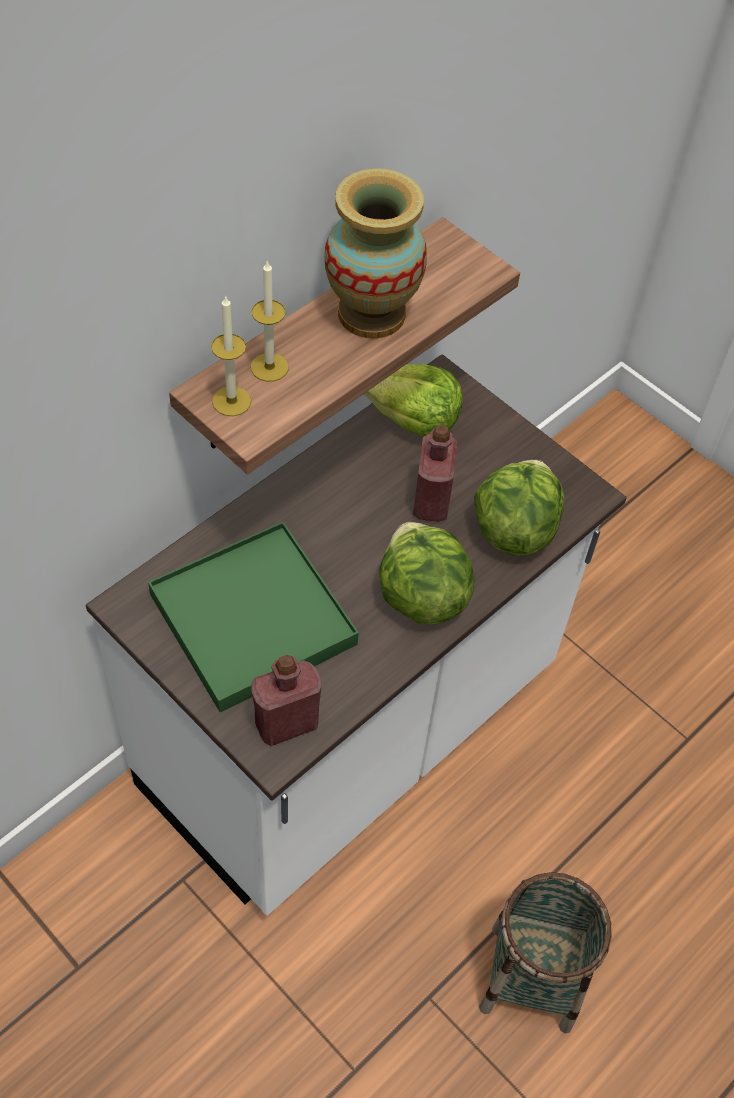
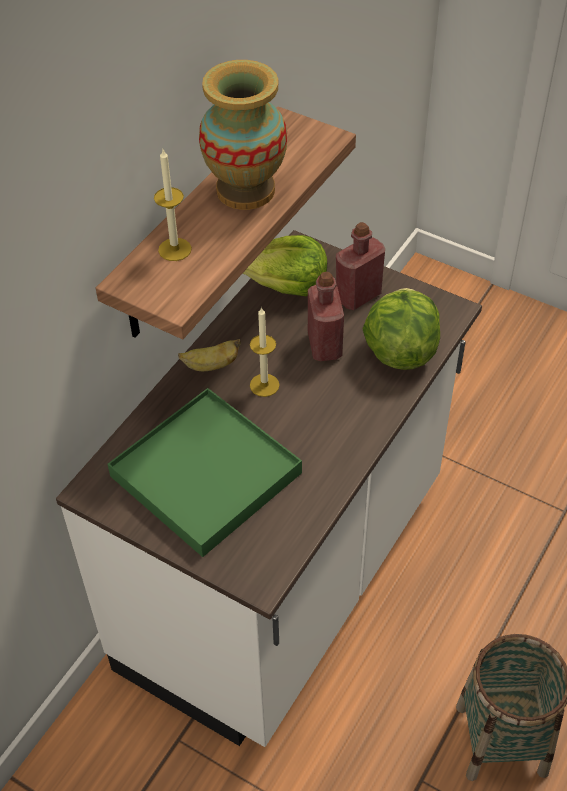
camera: 10 degrees left, 5 degrees down
candle [211,295,251,416] -> candle moved to [250,307,280,397]
red bottle [251,655,322,746] -> red bottle moved to [336,222,385,310]
lettuce [379,522,474,624] -> none
none -> banana [178,339,241,371]

